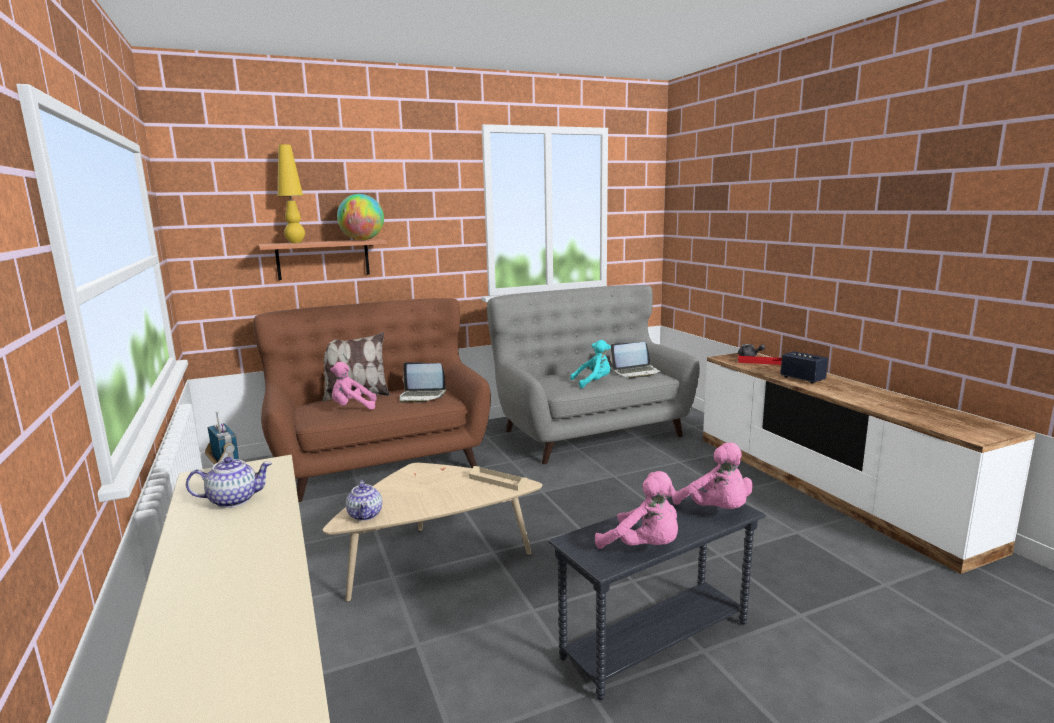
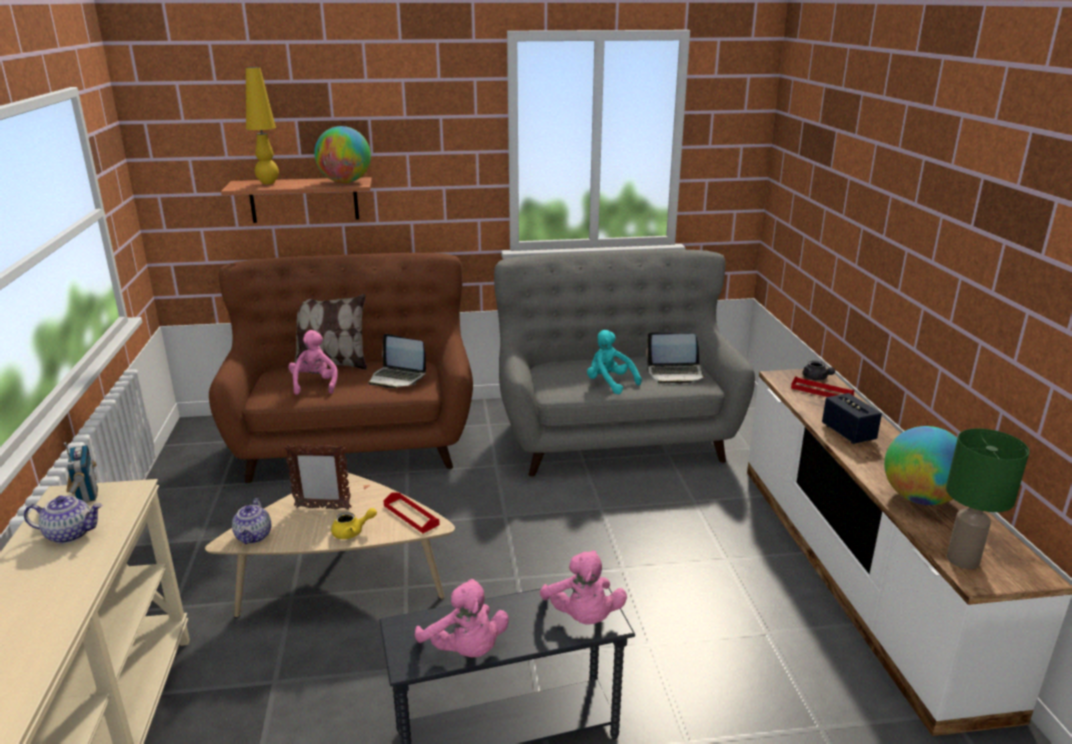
camera: 15 degrees right, 10 degrees up
pink plush toy [330,362,377,410] -> pink plush toy turned 75 degrees clockwise [288,330,338,395]
beige tray [469,466,528,491] -> red tray [383,493,440,533]
turquoise plush toy [570,340,611,388] -> turquoise plush toy turned 135 degrees counterclockwise [587,330,642,394]
none -> picture frame [284,444,352,510]
none -> yellow teapot [331,508,377,539]
none -> globe [884,426,958,505]
none -> green table lamp [946,428,1029,569]

